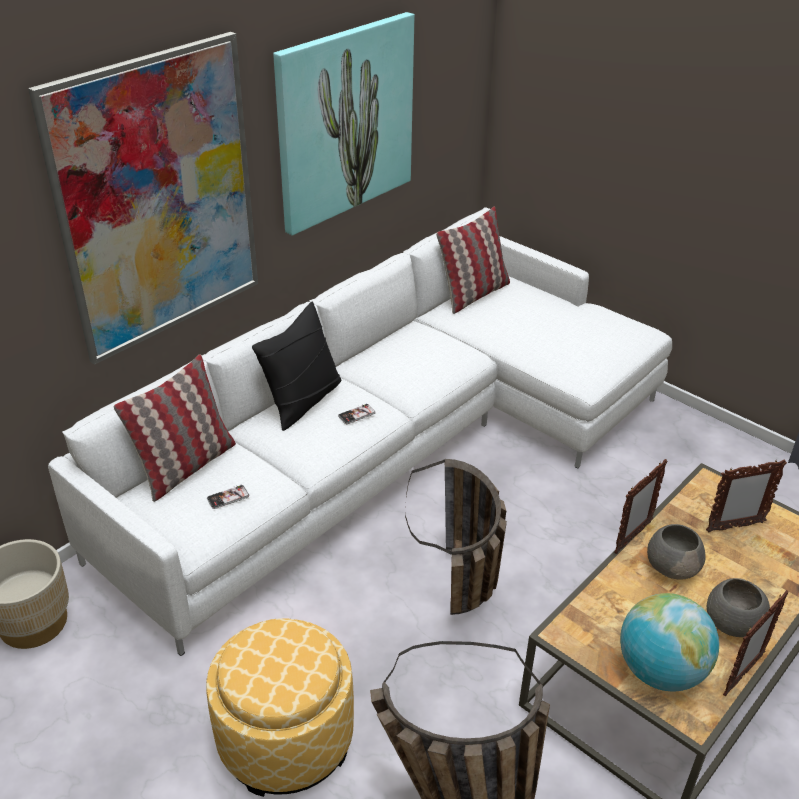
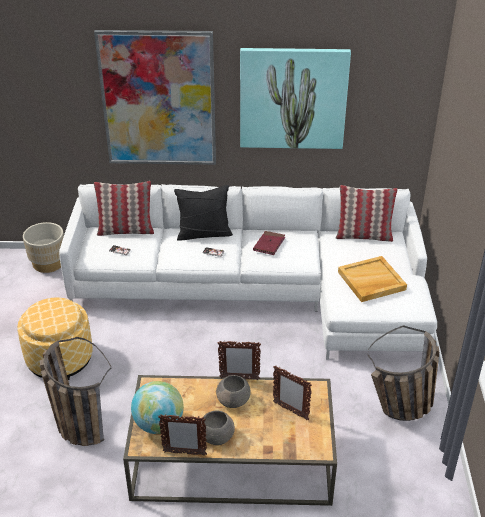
camera: 50 degrees right, 0 degrees up
basket [405,459,507,615] -> basket moved to [367,325,439,421]
none -> red book [253,231,285,255]
none -> beige tray [338,256,407,302]

